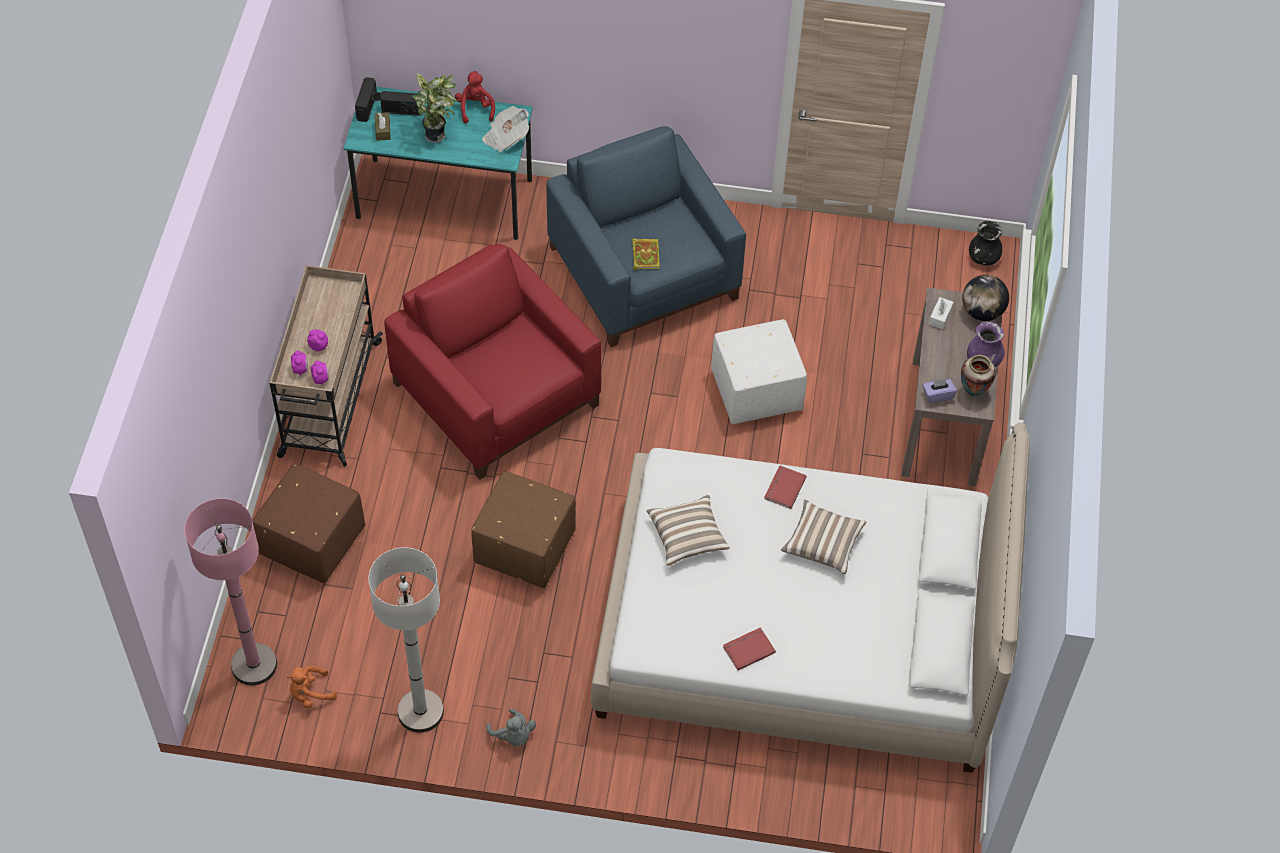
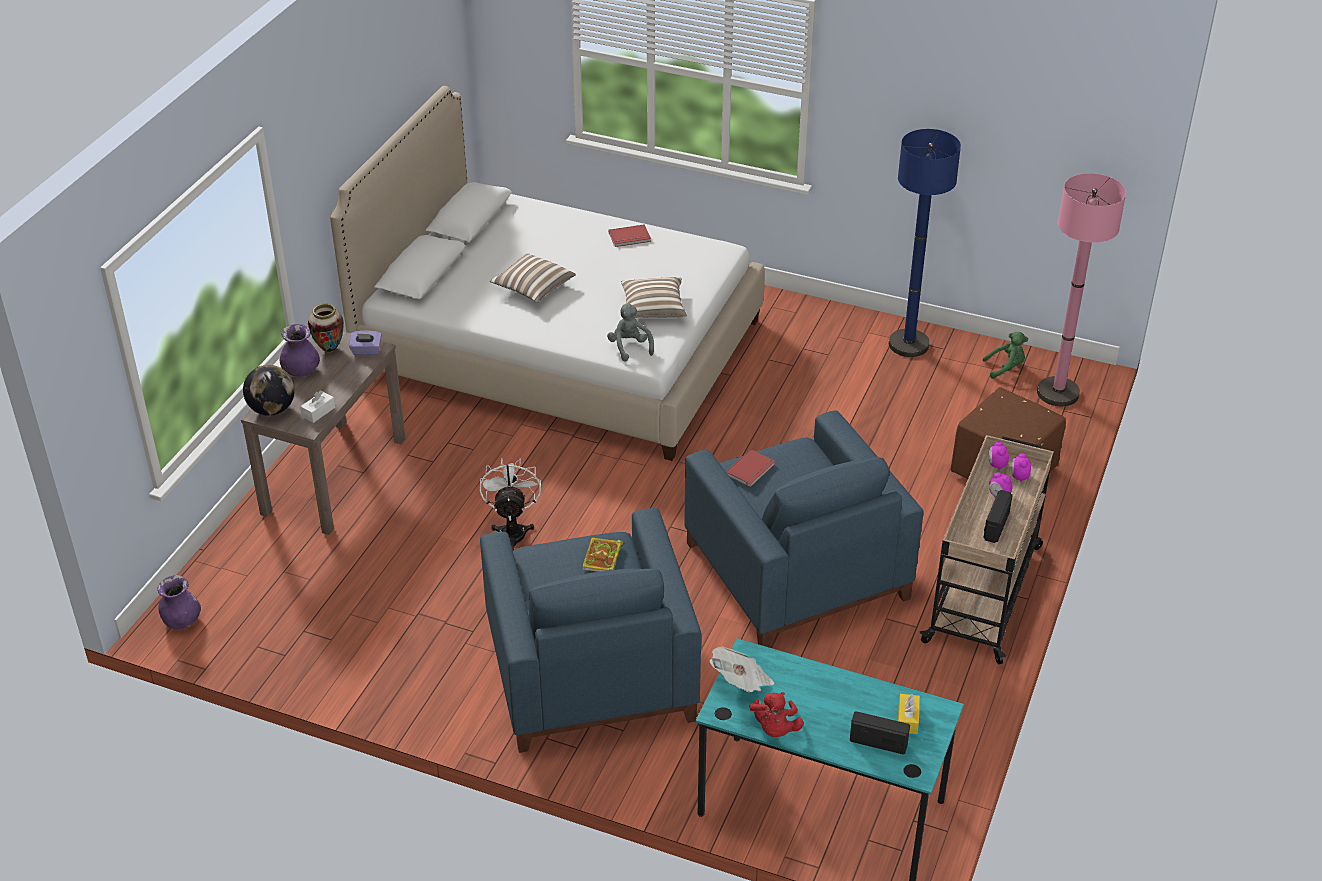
camera: 165 degrees left, 15 degrees down
orange plush toy [287,666,337,709] -> green plush toy [982,332,1028,379]
radio [355,77,377,122] -> radio moved to [983,490,1013,543]
white floor lamp [368,547,444,733] -> blue floor lamp [889,129,961,357]
brown tissue box [375,112,391,141] -> yellow tissue box [898,694,920,734]
red armchair [384,244,602,480] -> blue armchair [684,410,924,648]
potted plant [412,73,457,143] -> none
brown ottoman [471,472,576,588] -> none
grey plush toy [486,709,536,746] -> grey plush toy moved to [607,303,654,362]
white ottoman [711,319,807,424] -> white fan [480,458,541,550]
red book [764,466,807,509] -> red book moved to [726,449,775,487]
black vase [969,221,1002,265] -> purple vase [157,575,201,629]

